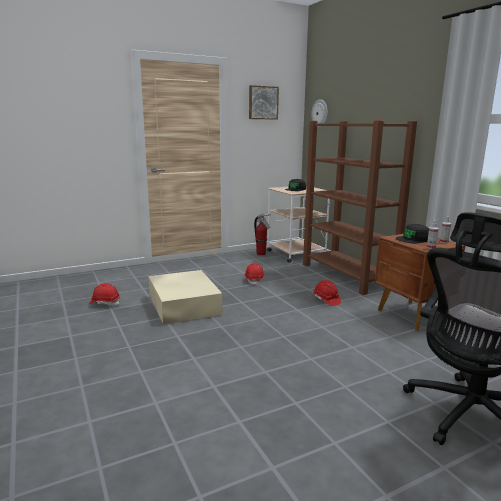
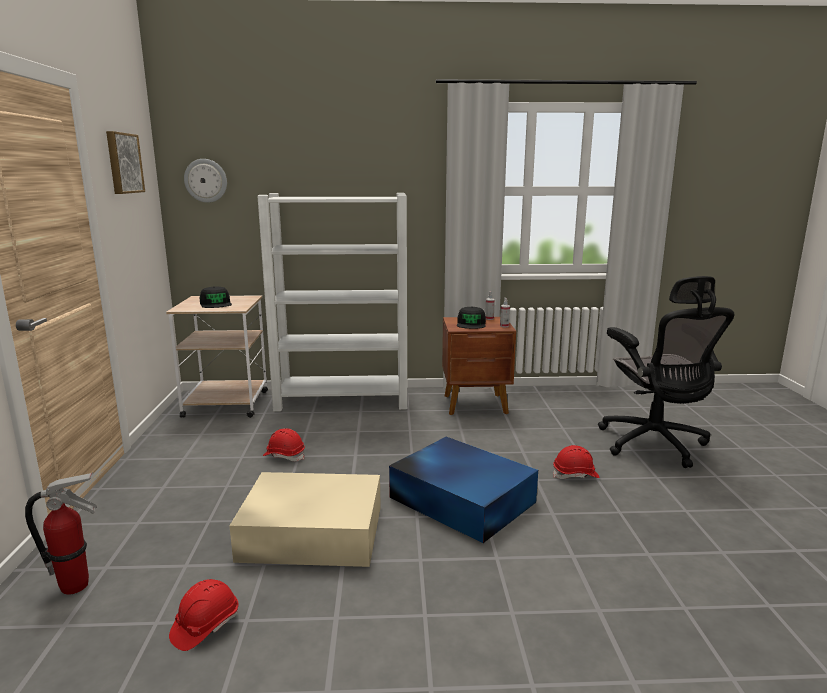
camera: 65 degrees left, 0 degrees up
fire extinguisher [254,214,271,256] -> fire extinguisher moved to [25,473,97,595]
brown bookcase [303,120,417,295] -> white bookcase [258,193,407,412]
red hard hat [313,280,341,306] -> red hard hat moved to [553,445,600,479]
none -> blue storage box [389,437,538,543]

